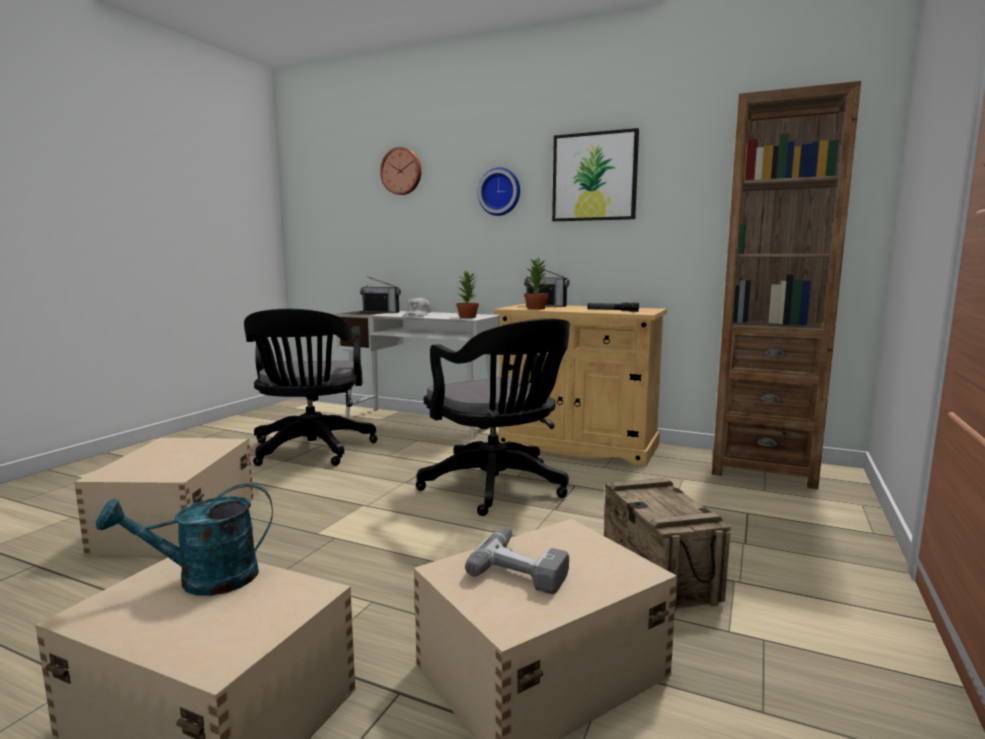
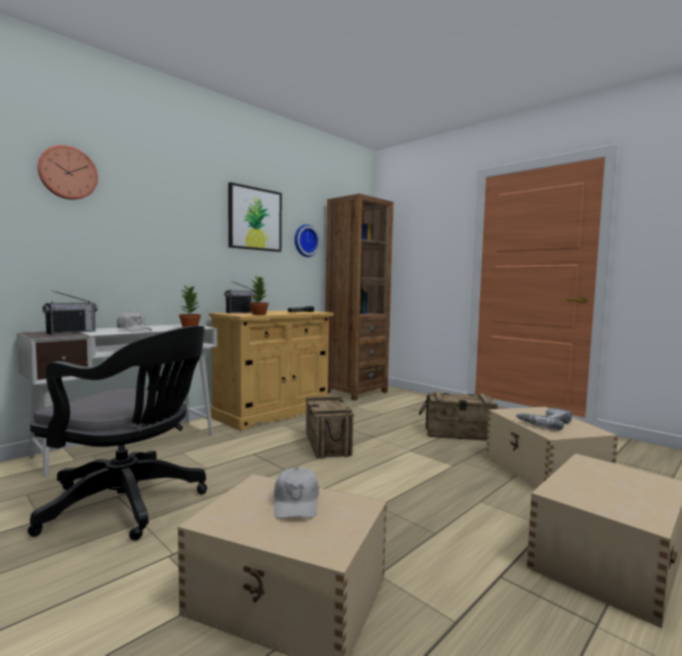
camera: 70 degrees left, 5 degrees down
turquoise watering can [96,483,273,596] -> none
black office chair [416,318,570,516] -> crate [305,396,354,459]
wall clock [478,167,520,216] -> wall clock moved to [294,224,320,257]
none -> white cap [274,467,319,519]

